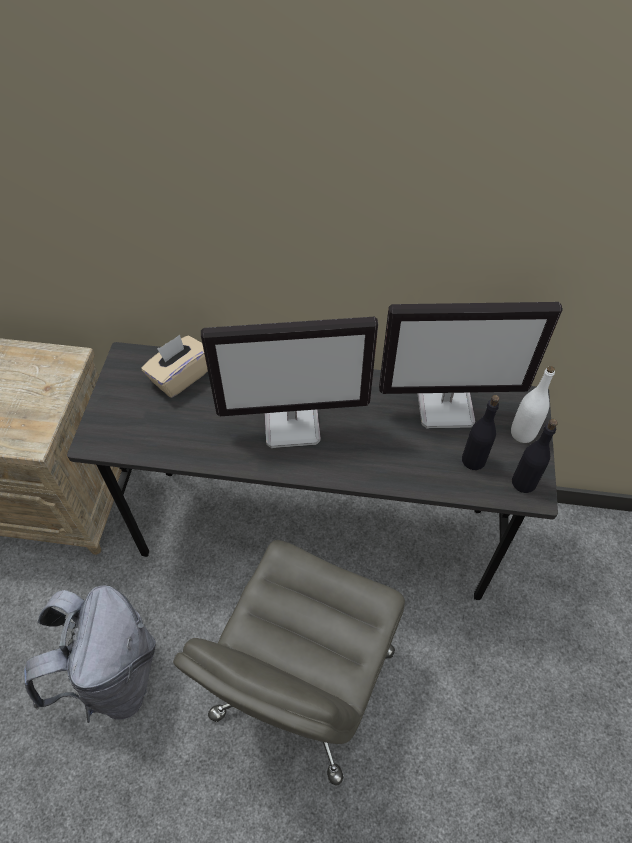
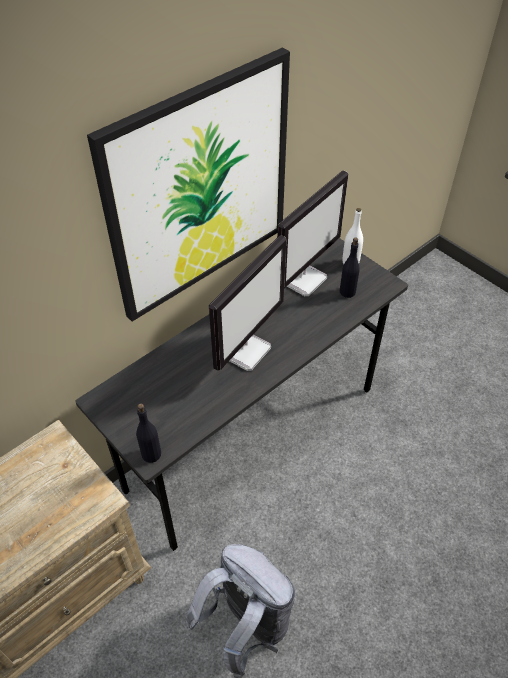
camera: 50 degrees left, 5 degrees down
beige tissue box [141,335,208,398] -> none
grey office chair [173,540,405,786] -> none
black bottle [512,419,558,493] -> black bottle moved to [136,404,161,463]
none -> picture [87,48,290,321]

